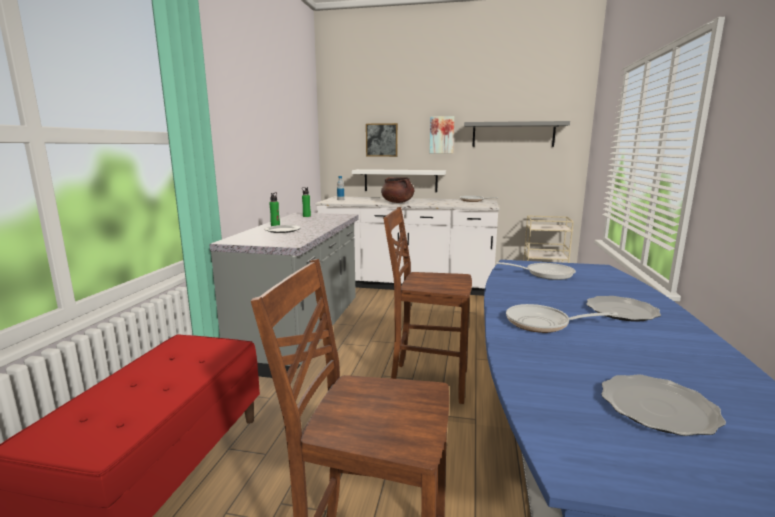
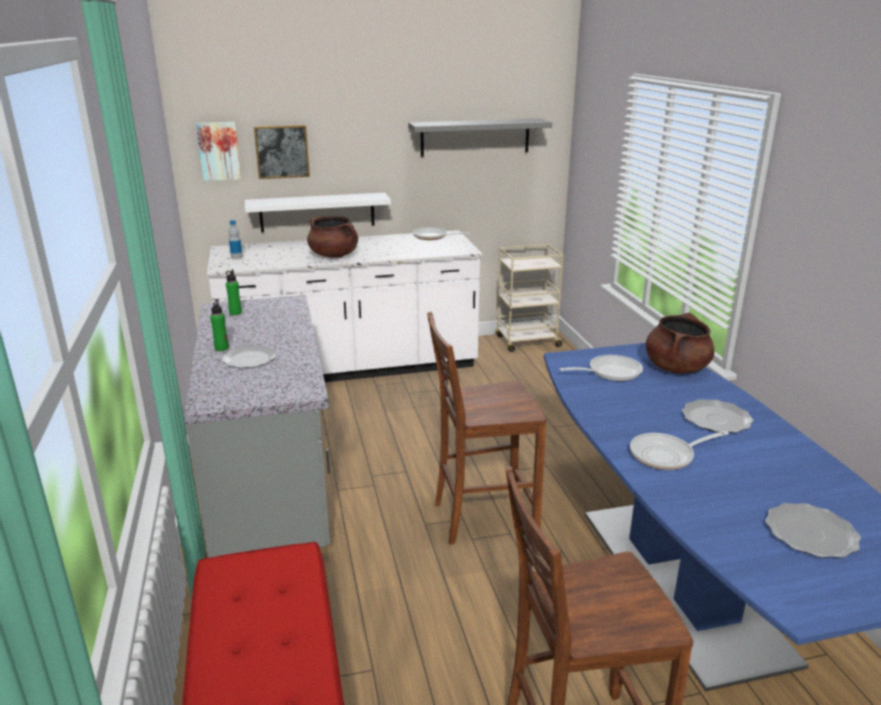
camera: 25 degrees left, 10 degrees up
picture [430,116,455,153] -> picture moved to [196,122,241,181]
none -> brown cooking pot [646,313,714,373]

